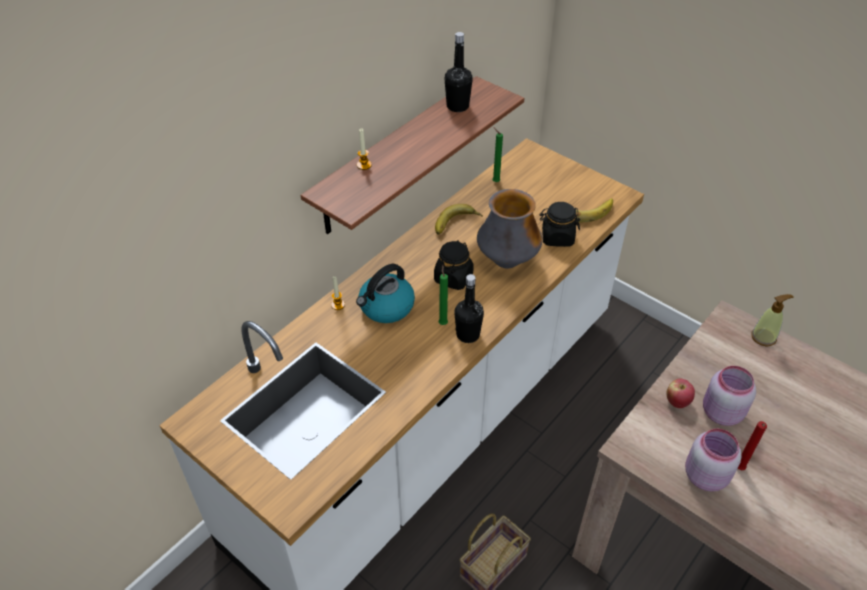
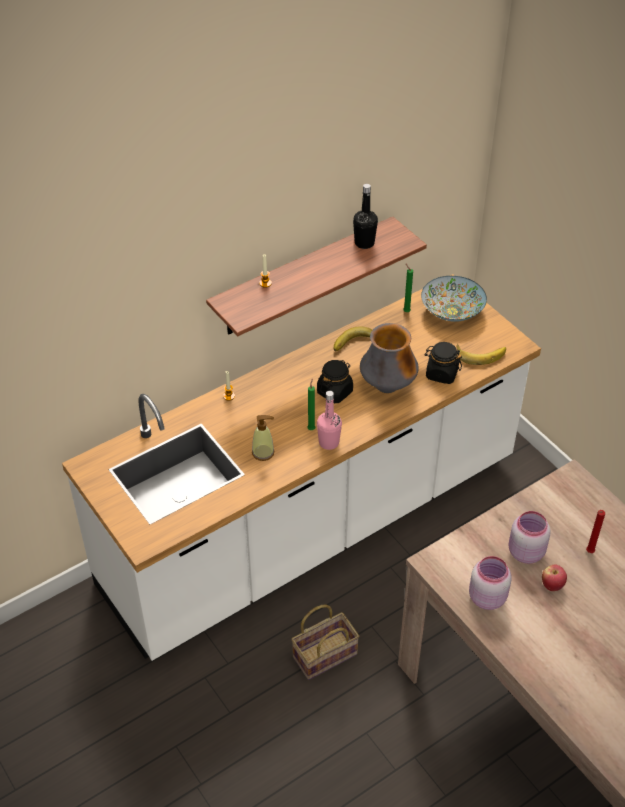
camera: 15 degrees right, 0 degrees up
kettle [356,264,415,323] -> none
black bottle [454,274,484,343] -> pink bottle [317,391,342,450]
apple [666,379,695,408] -> apple moved to [542,565,567,591]
red candle [738,421,767,470] -> red candle moved to [586,510,605,553]
soap dispenser [751,294,794,347] -> soap dispenser moved to [252,415,274,461]
none -> bowl [421,276,487,322]

